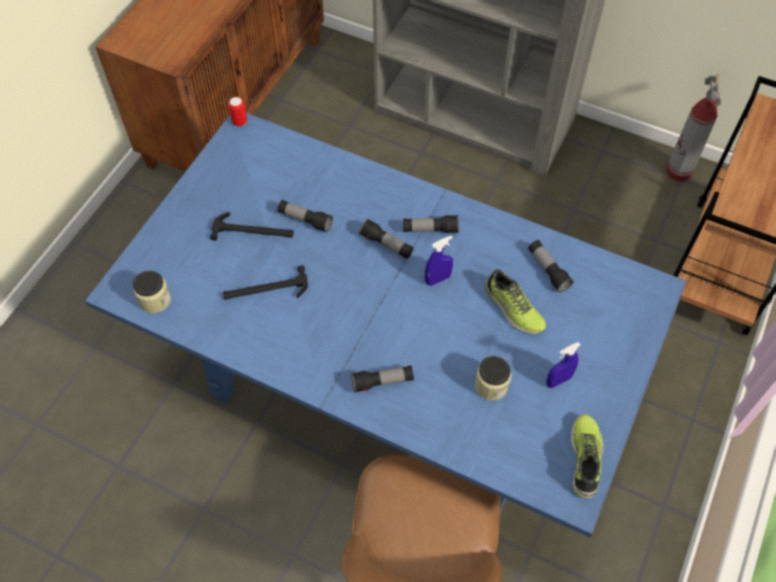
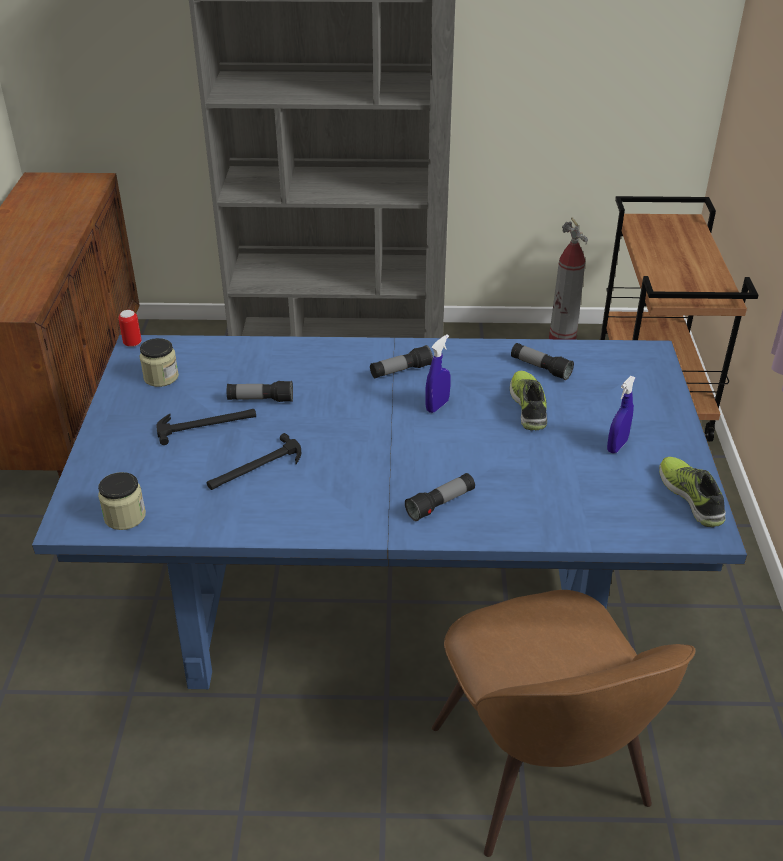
camera: 25 degrees left, 20 degrees down
flashlight [359,219,413,259] -> none
jar [475,356,511,401] -> jar moved to [139,338,179,387]
shoe [485,270,546,334] -> shoe turned 120 degrees counterclockwise [510,371,547,430]

